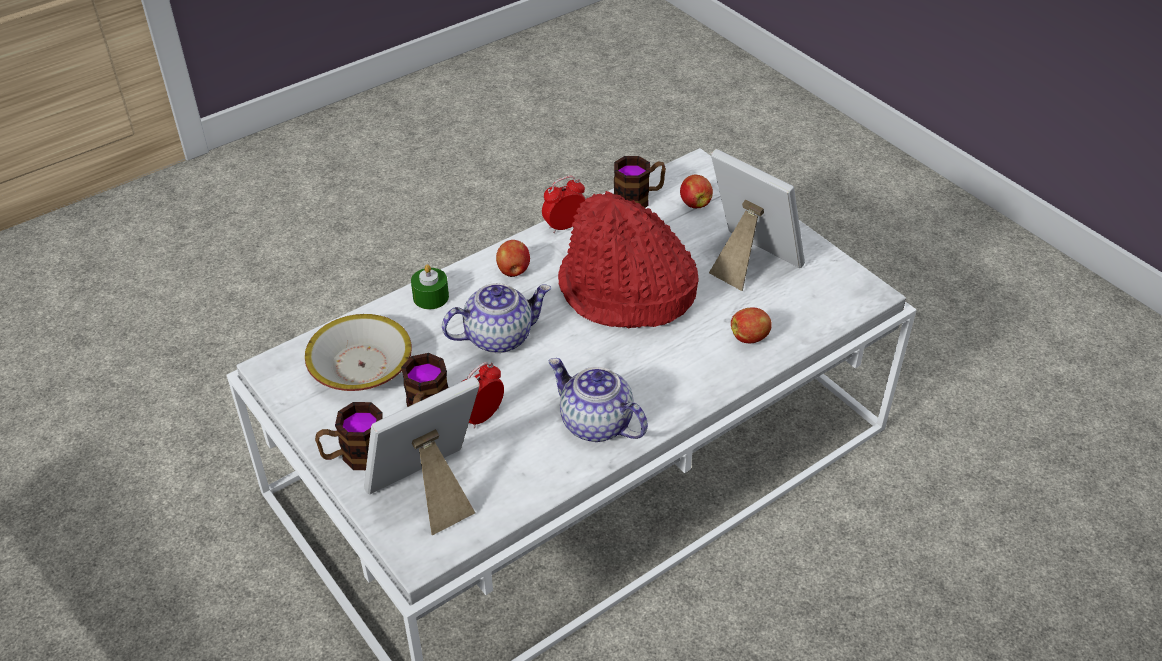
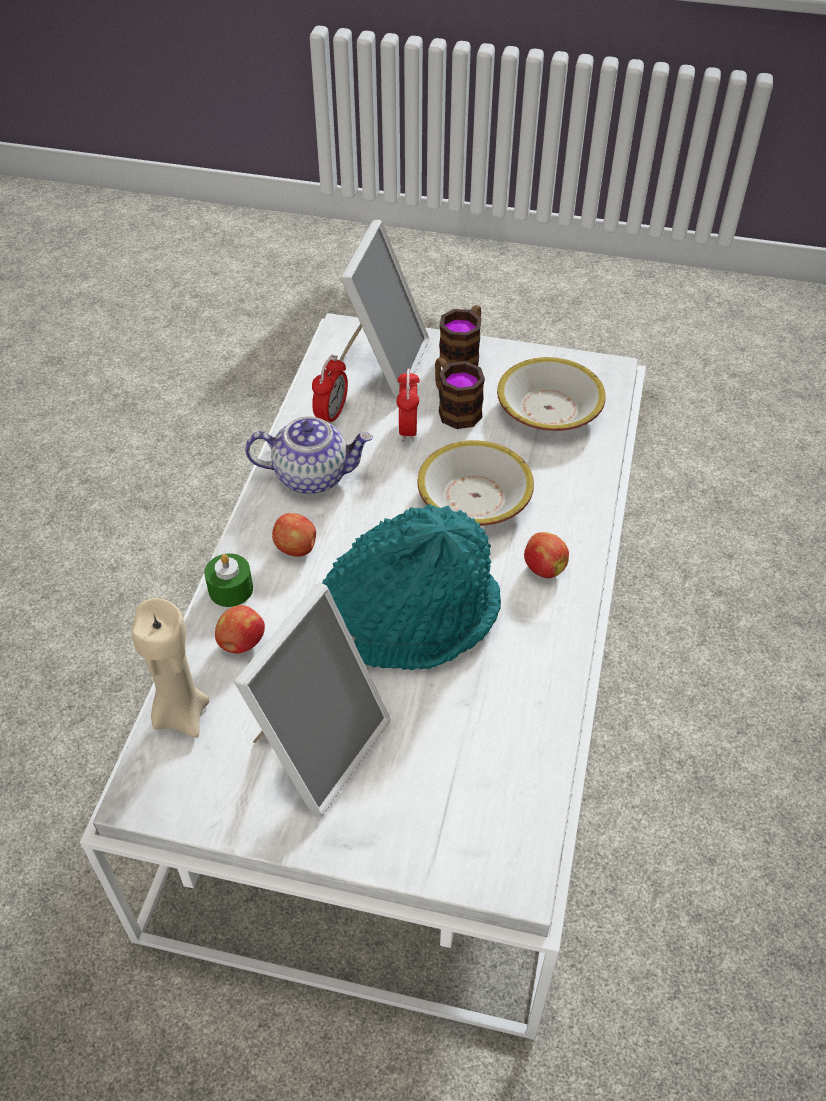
camera: 140 degrees right, 5 degrees up
green candle [411,264,449,309] -> green candle moved to [204,554,253,607]
teapot [442,283,551,353] -> bowl [417,440,534,526]
alarm clock [542,176,586,233] -> alarm clock moved to [312,355,348,423]
red hat [558,191,699,329] -> turquoise hat [322,504,501,671]
mug [614,156,666,208] -> none
apple [680,175,713,209] -> apple moved to [272,513,316,557]
picture frame [709,149,805,291] -> picture frame turned 60 degrees counterclockwise [234,583,391,817]
none -> beige candle [131,598,210,738]

